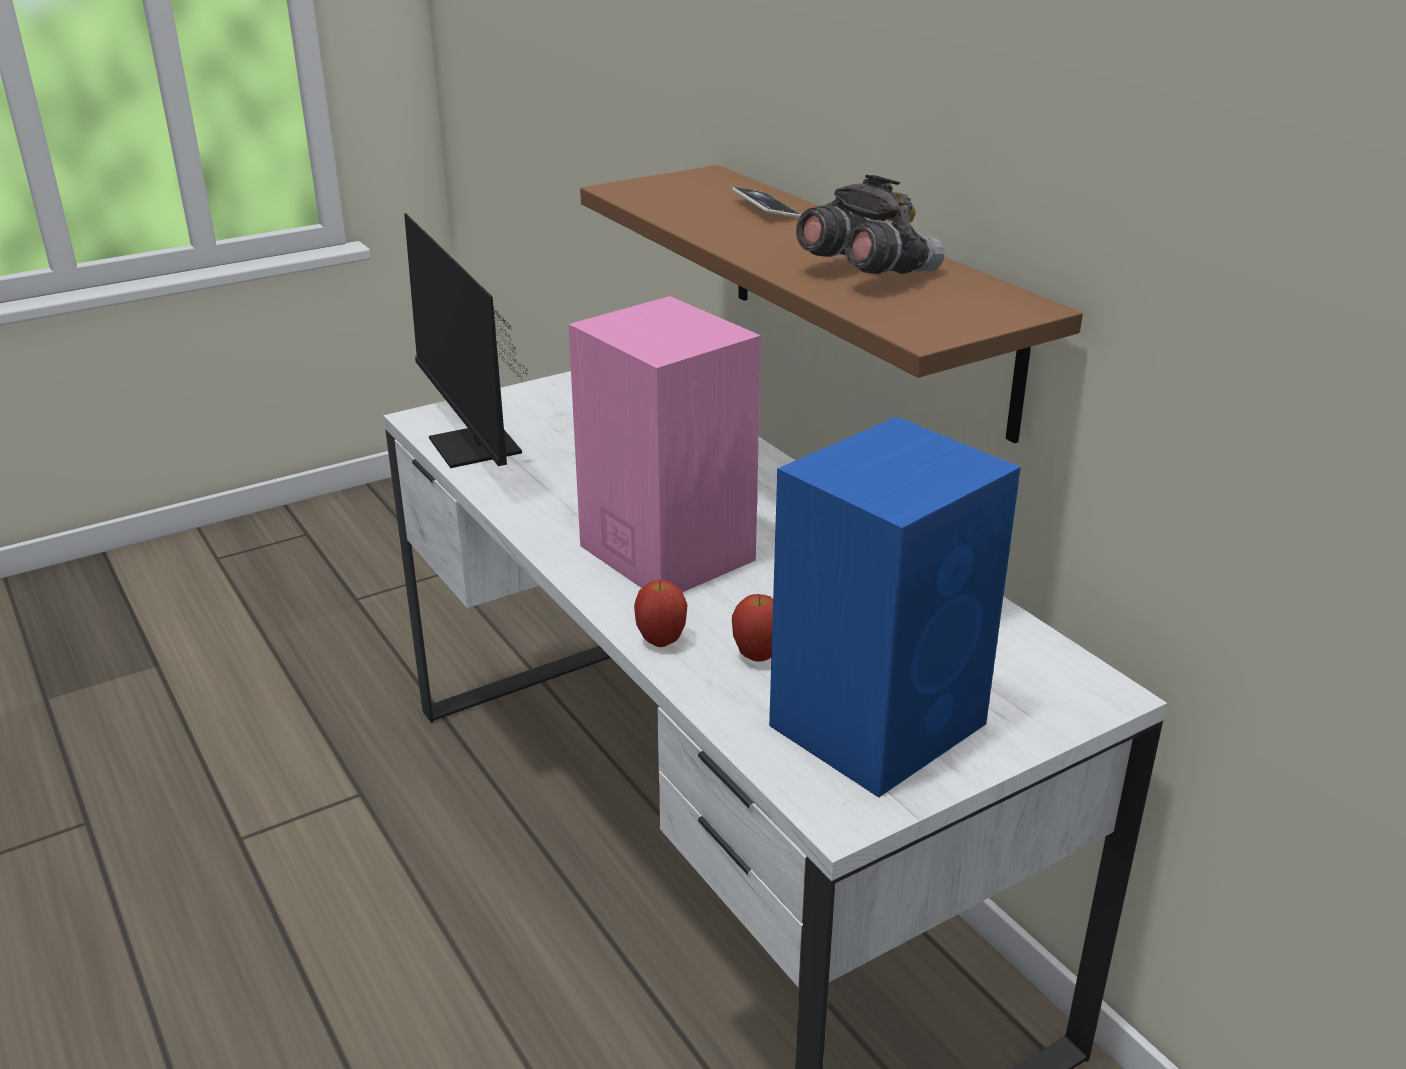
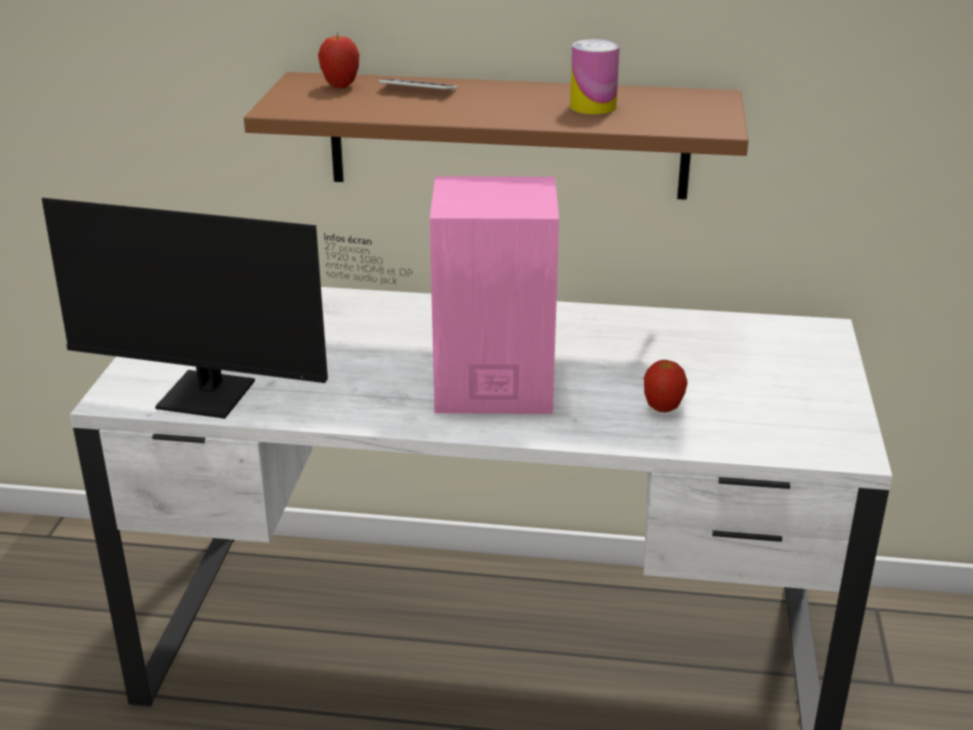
camera: 50 degrees left, 0 degrees up
apple [634,580,688,647] -> apple moved to [318,33,359,88]
blue speaker [769,417,1021,798] -> none
grey binoculars [796,175,945,275] -> can [570,39,620,114]

